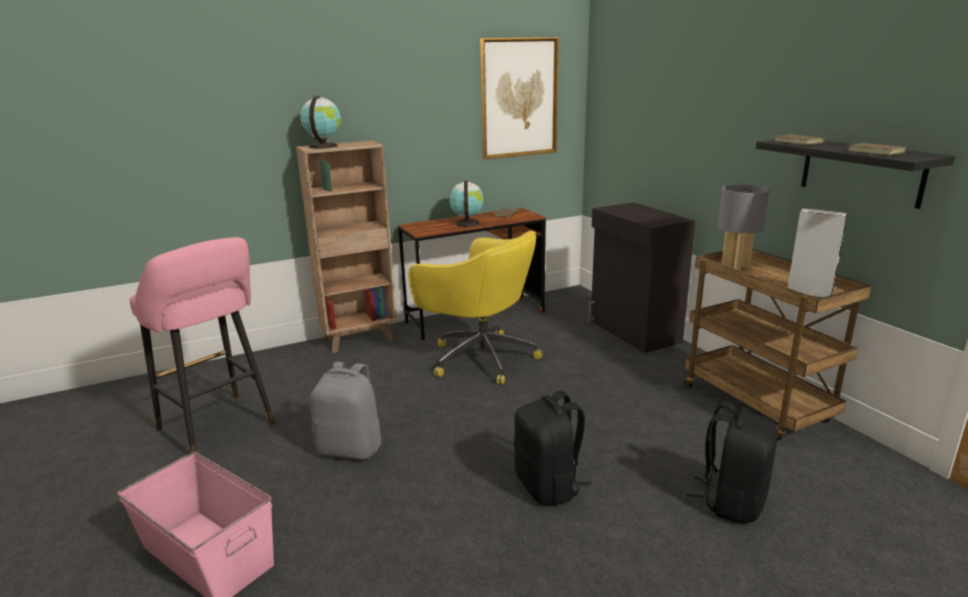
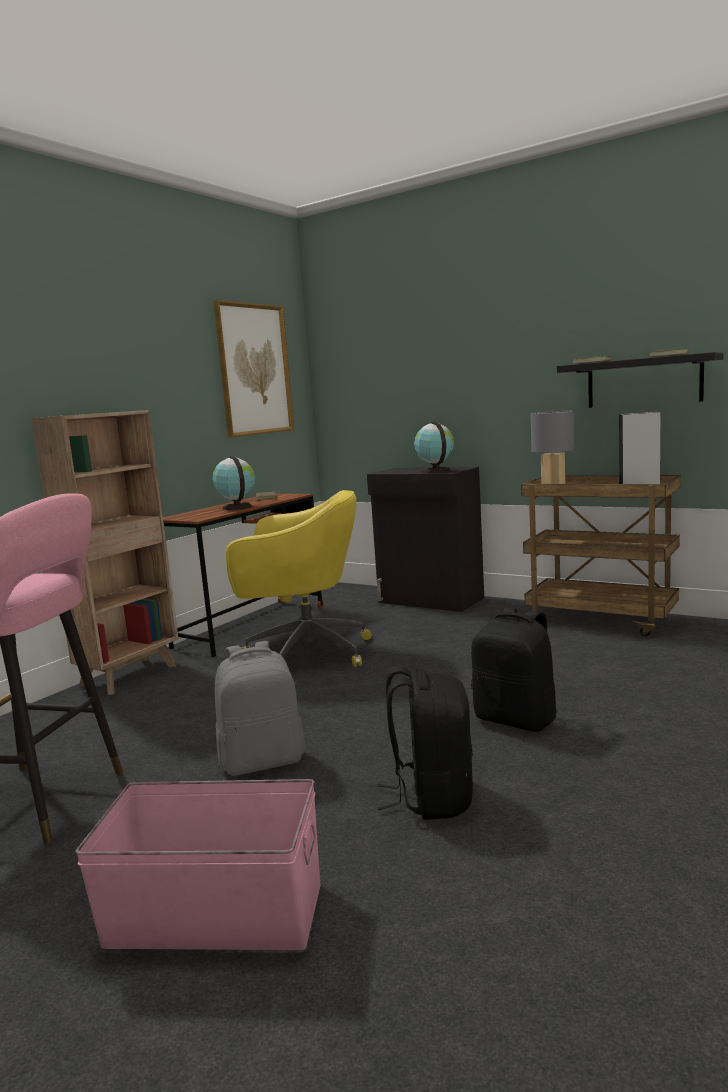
camera: 30 degrees left, 10 degrees down
globe [300,96,341,149] -> globe moved to [414,422,454,473]
black backpack [686,401,778,523] -> black backpack moved to [377,666,473,820]

